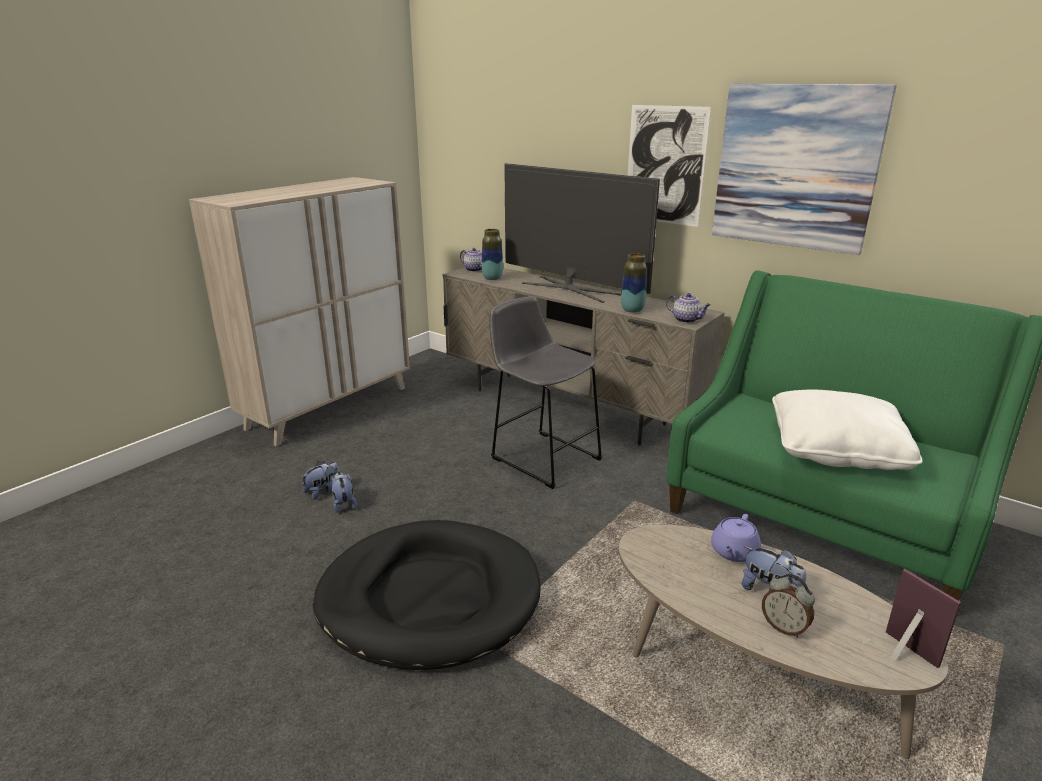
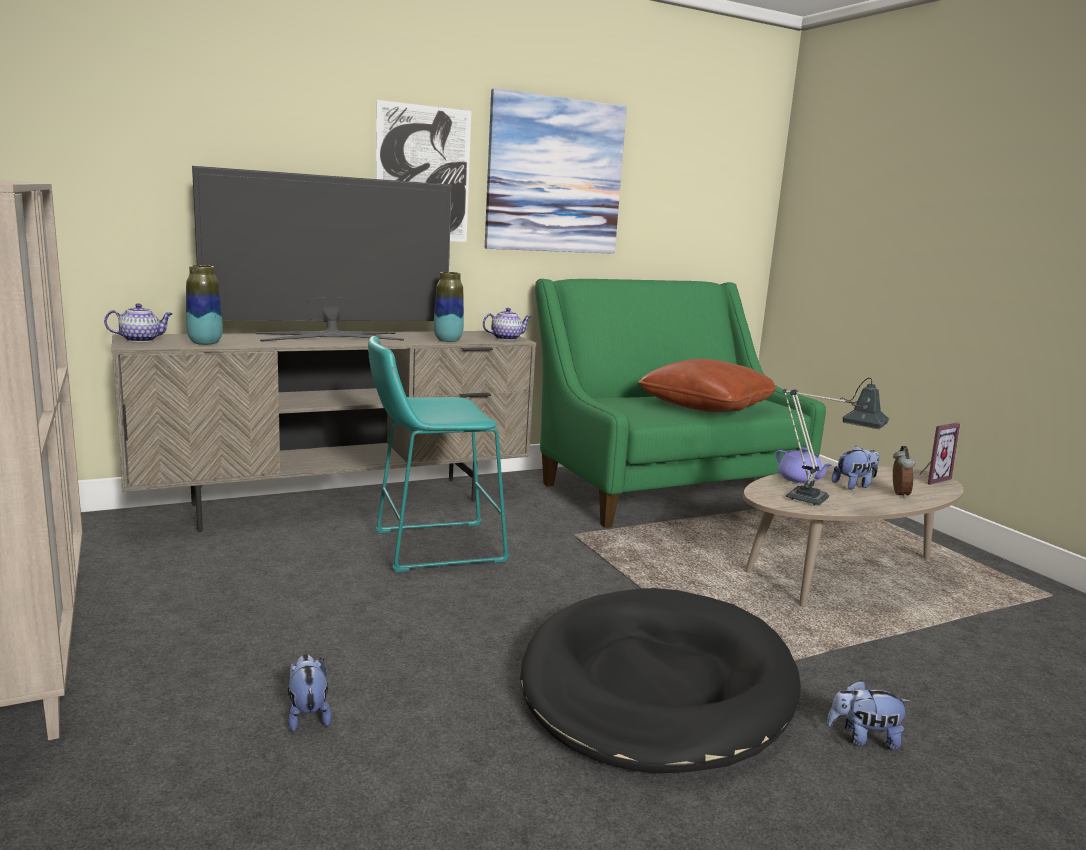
camera: 65 degrees left, 10 degrees down
plush toy [331,472,357,513] -> plush toy moved to [827,680,911,750]
grey stool [489,296,603,489] -> turquoise stool [368,336,510,573]
alarm clock [762,574,815,638] -> alarm clock turned 60 degrees counterclockwise [893,446,915,499]
white pillow [772,390,923,470] -> brown pillow [638,359,777,412]
picture frame [886,569,961,668] -> picture frame turned 150 degrees clockwise [919,422,961,485]
none -> table lamp [783,378,889,505]

